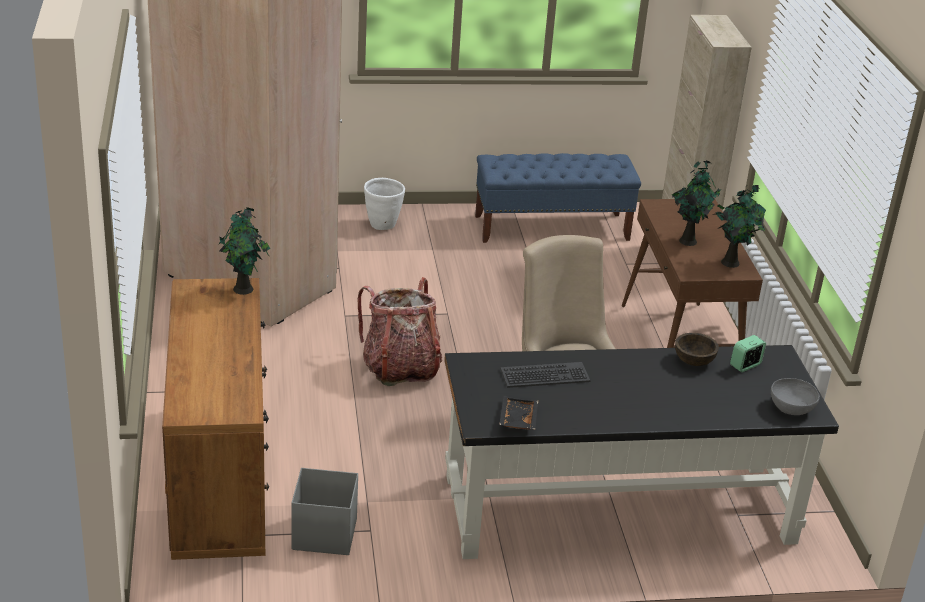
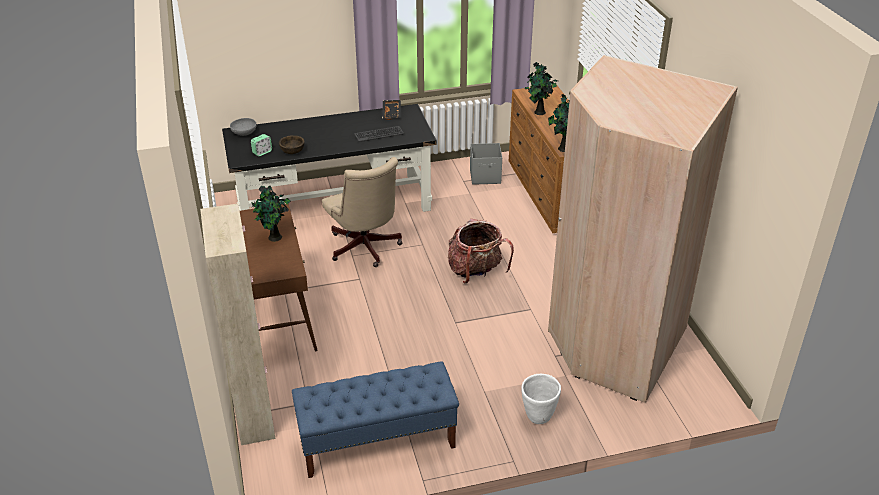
camera: 175 degrees right, 5 degrees up
potted plant [716,185,766,268] -> potted plant moved to [525,62,558,115]

